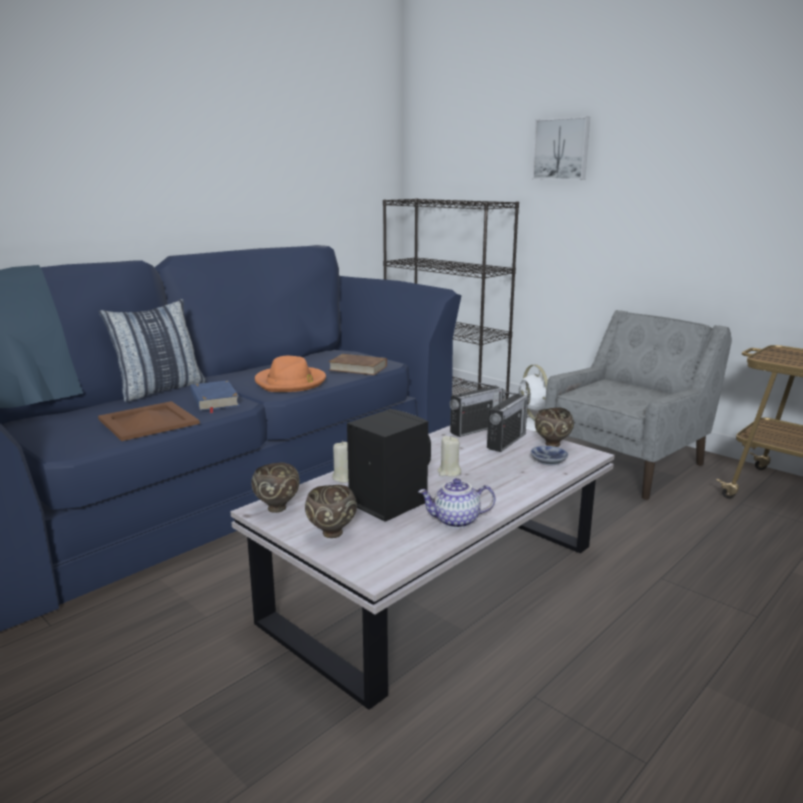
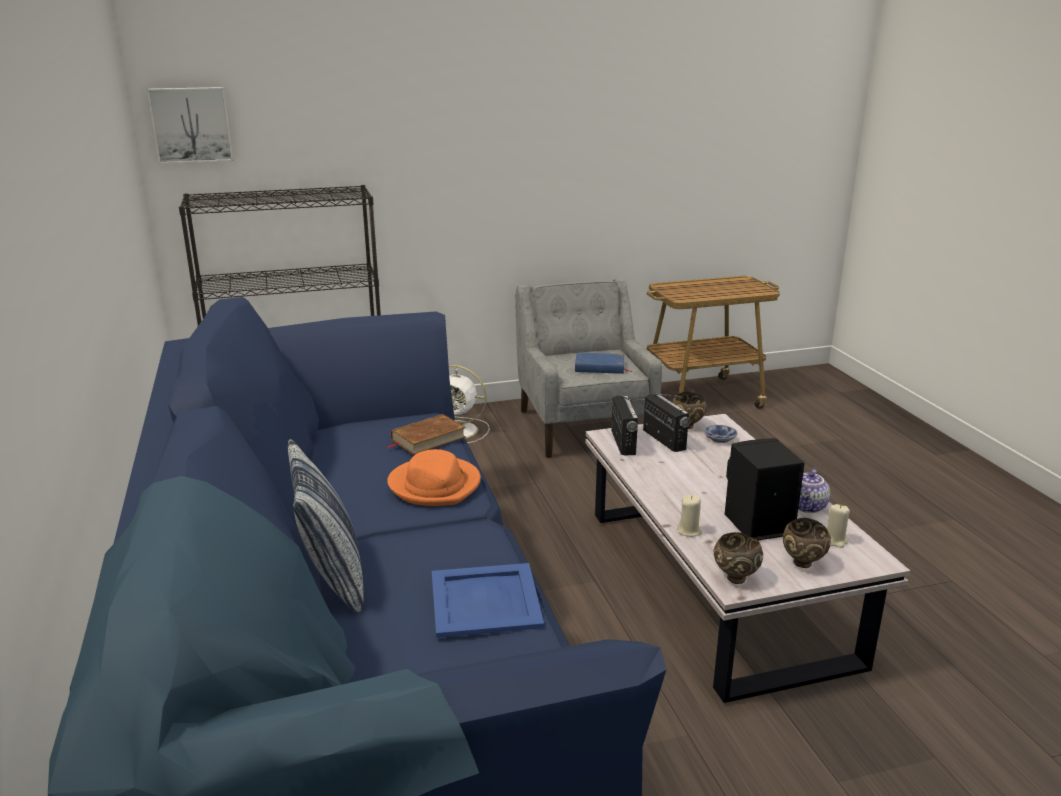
camera: 60 degrees left, 5 degrees up
brown tray [98,401,200,441] -> blue tray [432,563,544,638]
blue book [190,380,240,413] -> blue book moved to [575,352,632,374]
beige candle [437,436,461,477] -> beige candle moved to [827,504,850,548]
picture [532,116,590,180] -> picture moved to [147,87,233,164]

